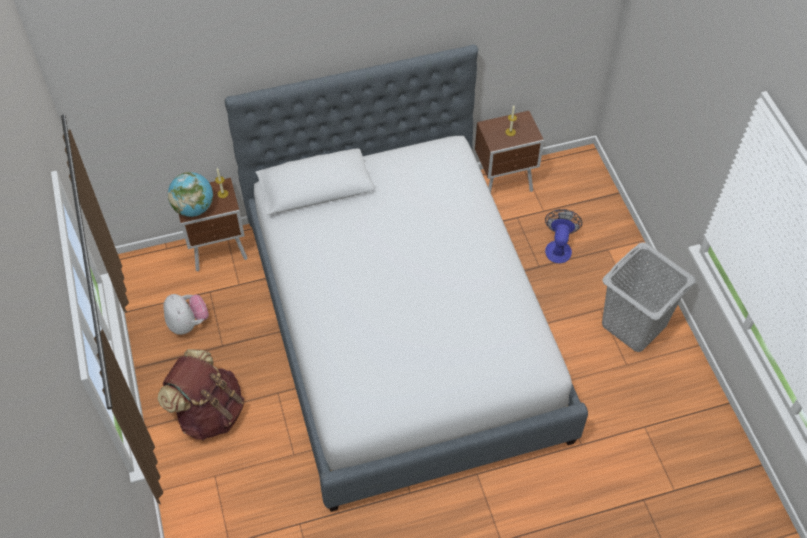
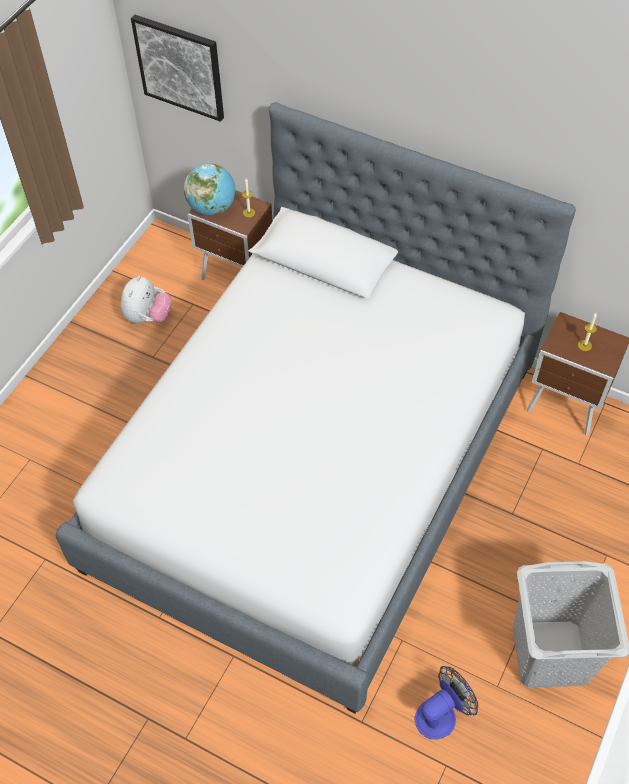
camera: 45 degrees right, 0 degrees up
brown backpack [158,349,244,440] -> none
fan [545,209,582,263] -> fan moved to [415,666,478,739]
none -> picture [131,14,224,122]

